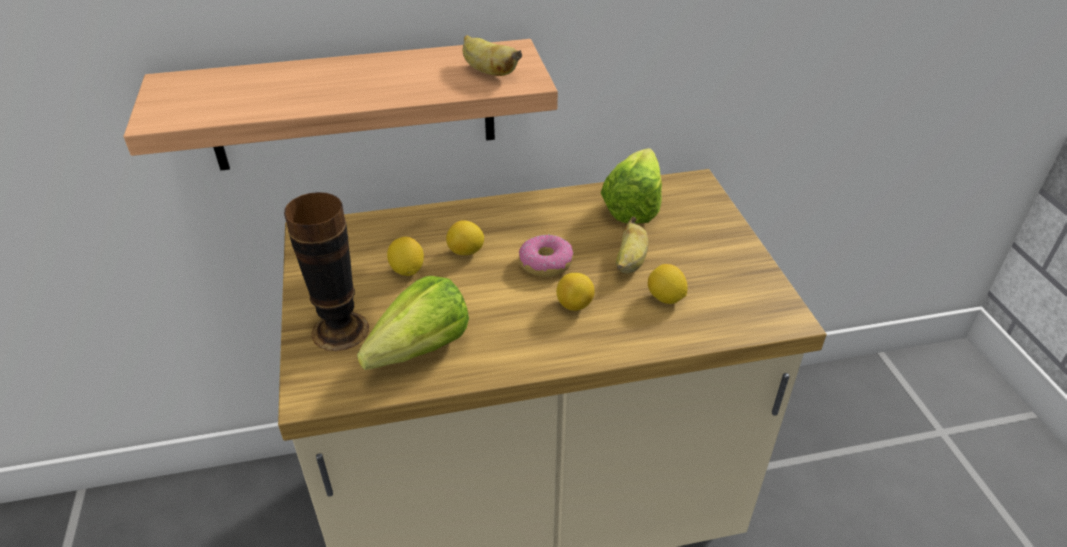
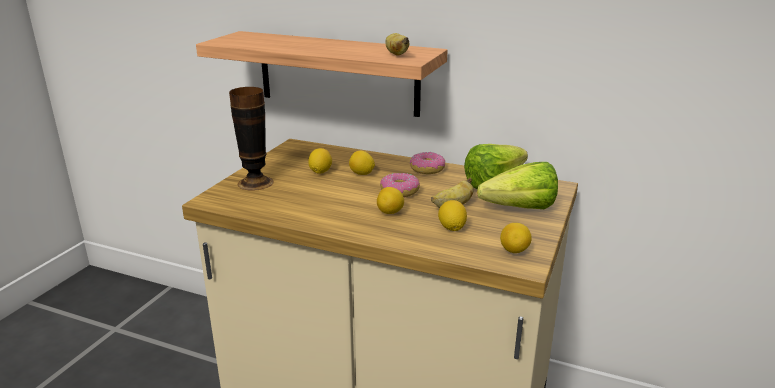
camera: 35 degrees right, 15 degrees down
lettuce [357,276,469,370] -> lettuce moved to [477,162,558,209]
none -> donut [410,152,445,174]
none -> lemon [500,223,532,253]

